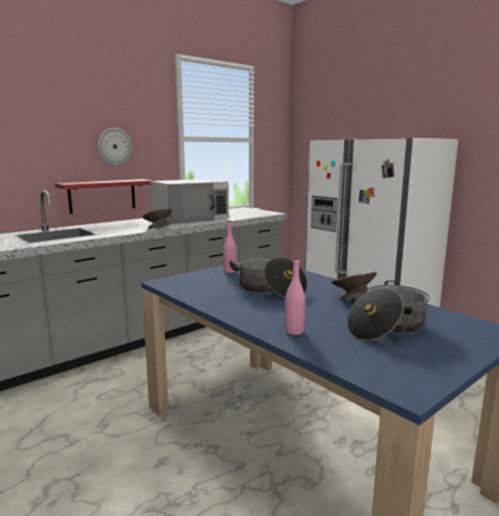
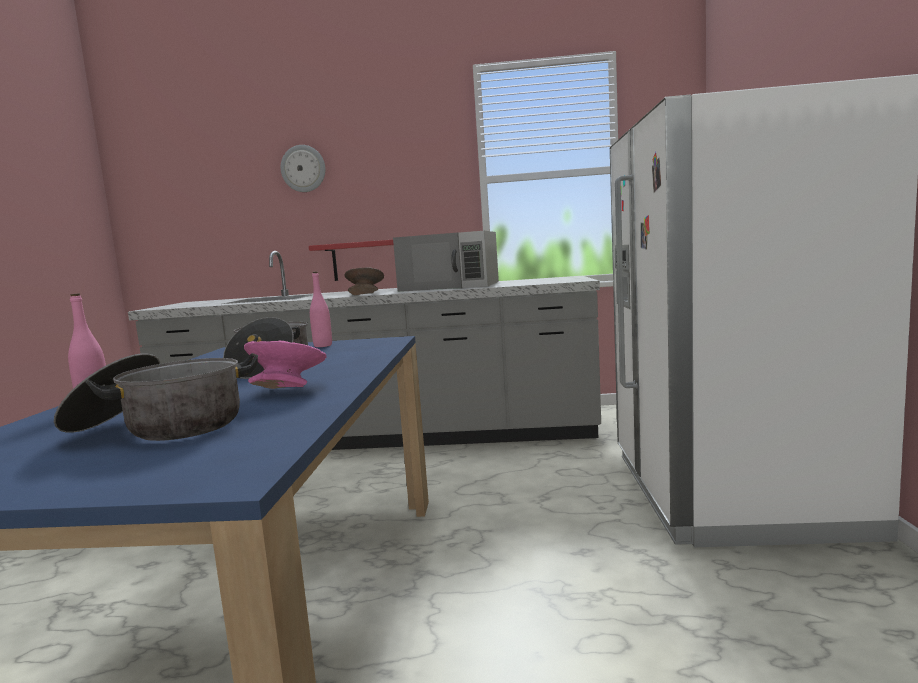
camera: 45 degrees right, 5 degrees down
wall clock [97,128,133,166] -> wall clock moved to [281,145,325,192]
grey bowl [331,272,377,300] -> pink bowl [244,341,327,389]

